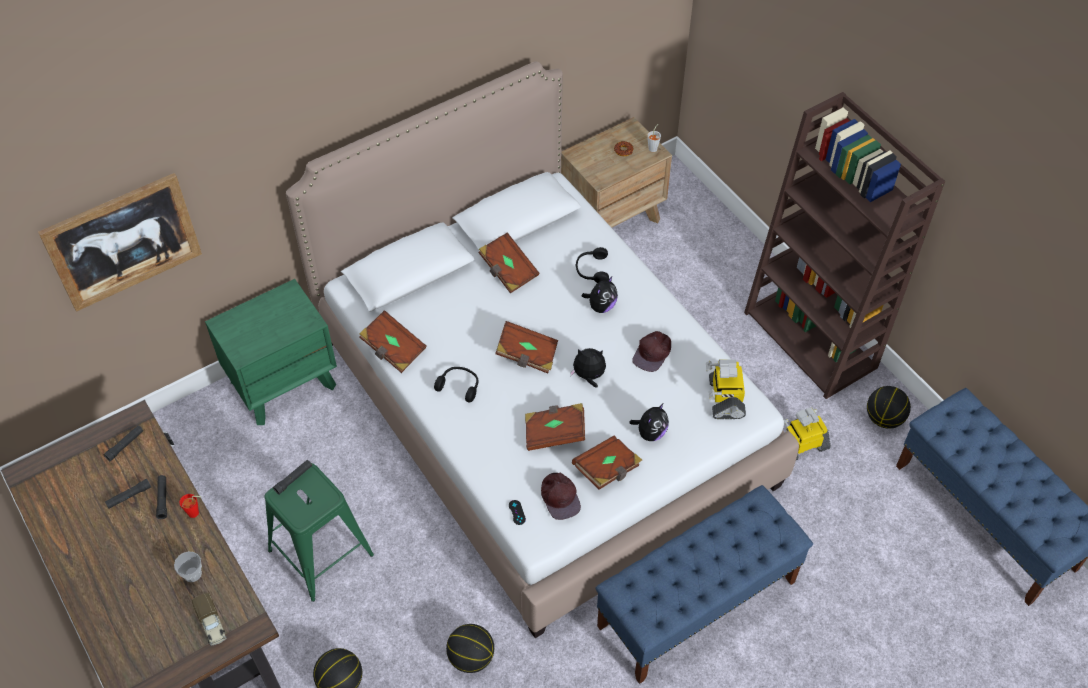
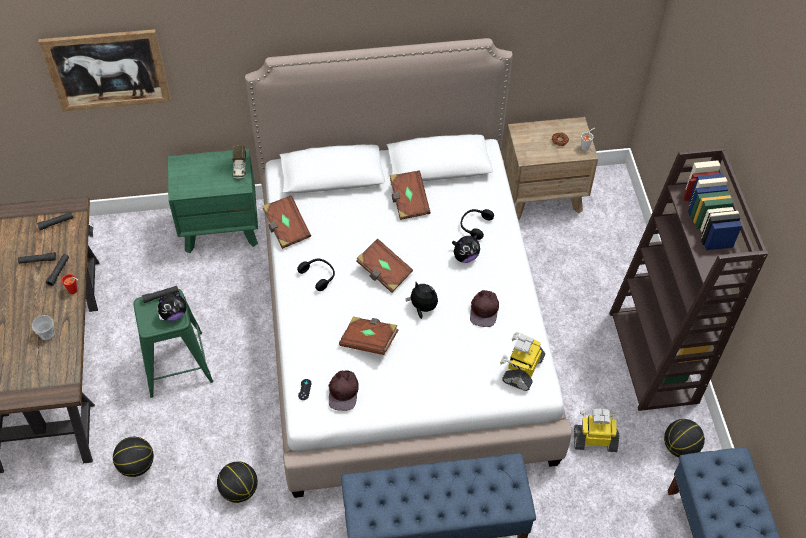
camera: 25 degrees right, 0 degrees up
toy truck [192,593,227,646] -> toy truck moved to [232,146,246,179]
brown book [572,435,642,490] -> none
plush toy [629,403,669,441] -> plush toy moved to [158,292,186,321]
brown cap [632,331,671,372] -> brown cap turned 45 degrees counterclockwise [470,290,499,327]

